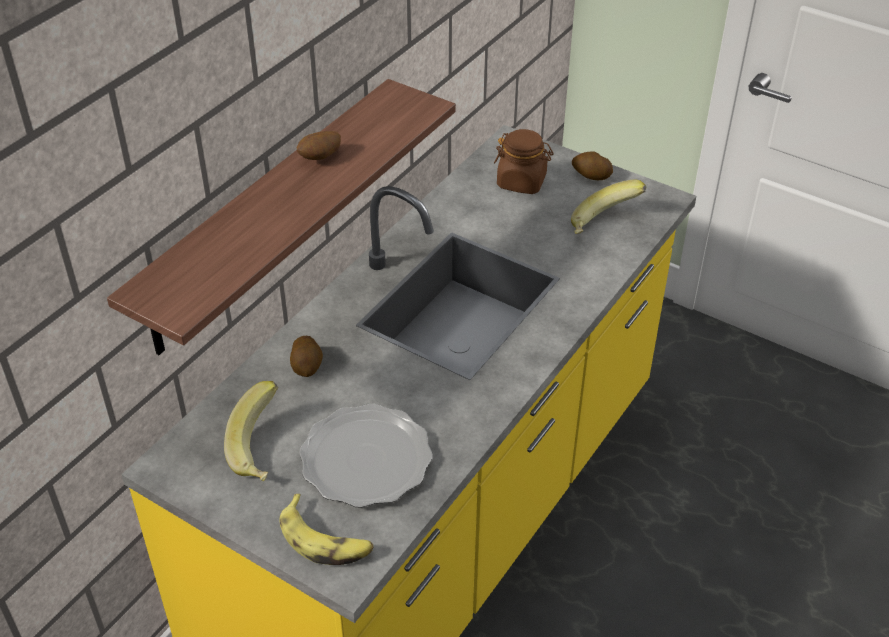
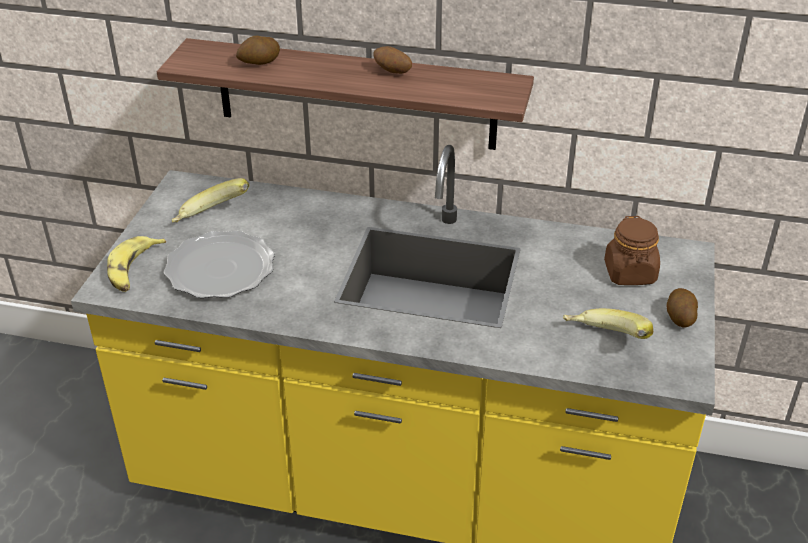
camera: 70 degrees right, 5 degrees down
potato [290,336,323,377] -> potato moved to [236,36,280,65]

